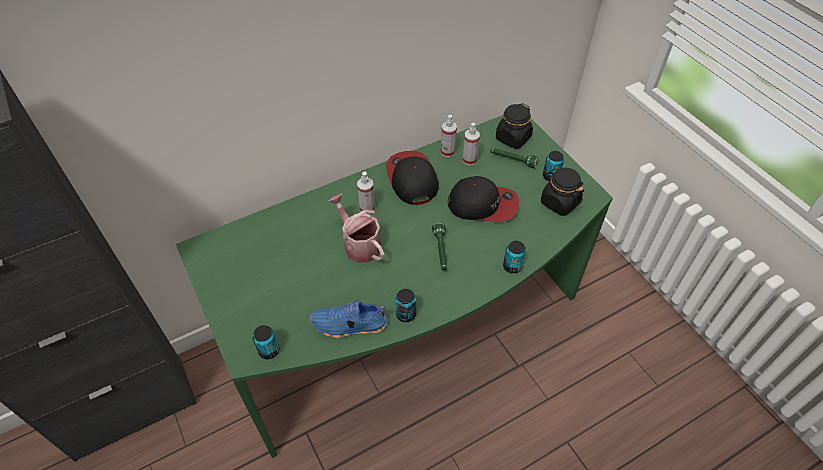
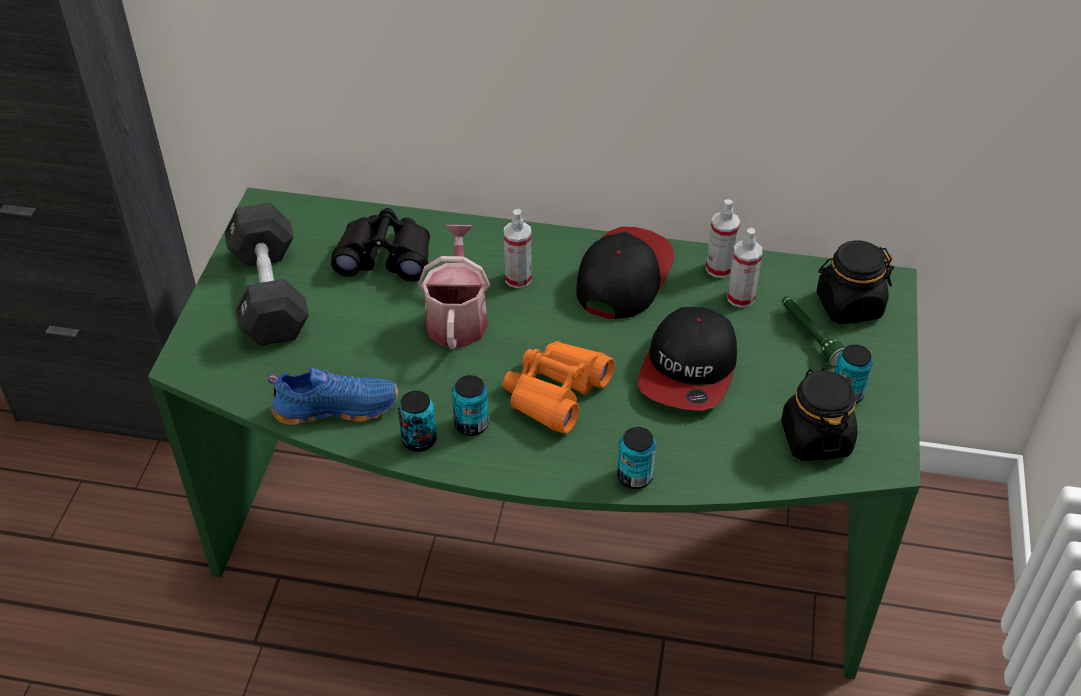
camera: 40 degrees right, 5 degrees down
can [253,325,279,359] -> can moved to [452,375,489,436]
blue shoe [310,300,388,338] -> blue shoe turned 135 degrees clockwise [268,368,398,425]
green flashlight [432,223,447,271] -> orange binoculars [503,341,615,434]
cap [448,176,519,222] -> cap turned 60 degrees clockwise [638,307,737,411]
none -> black dumbbell [225,202,309,346]
none -> black binoculars [331,208,430,282]

